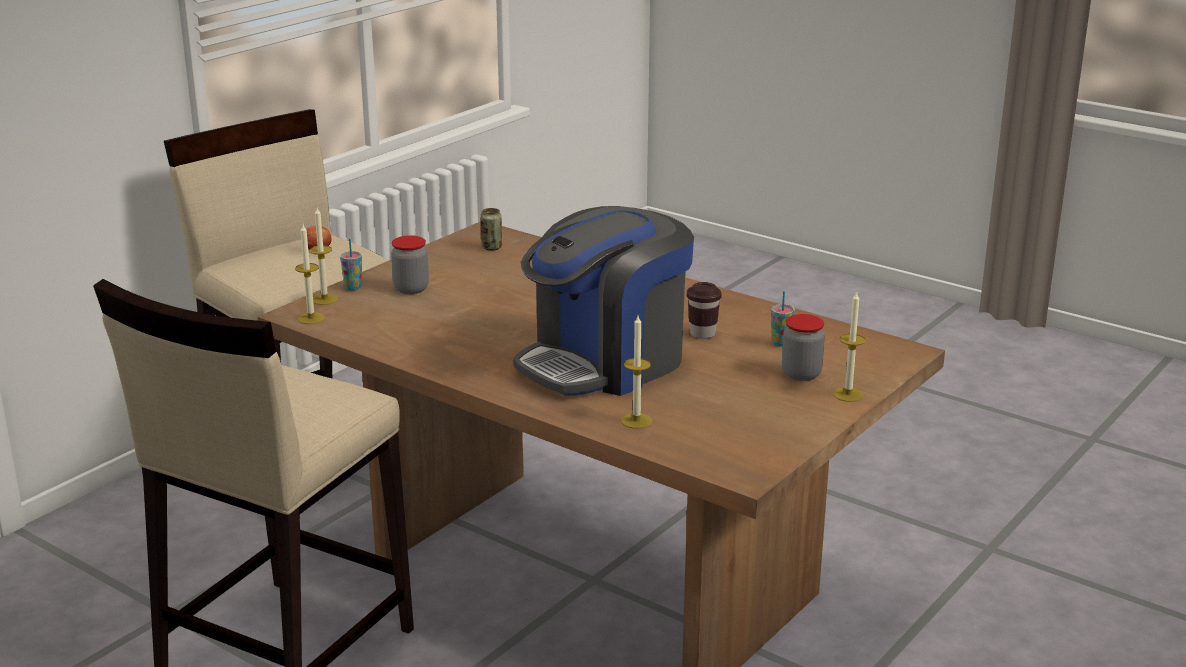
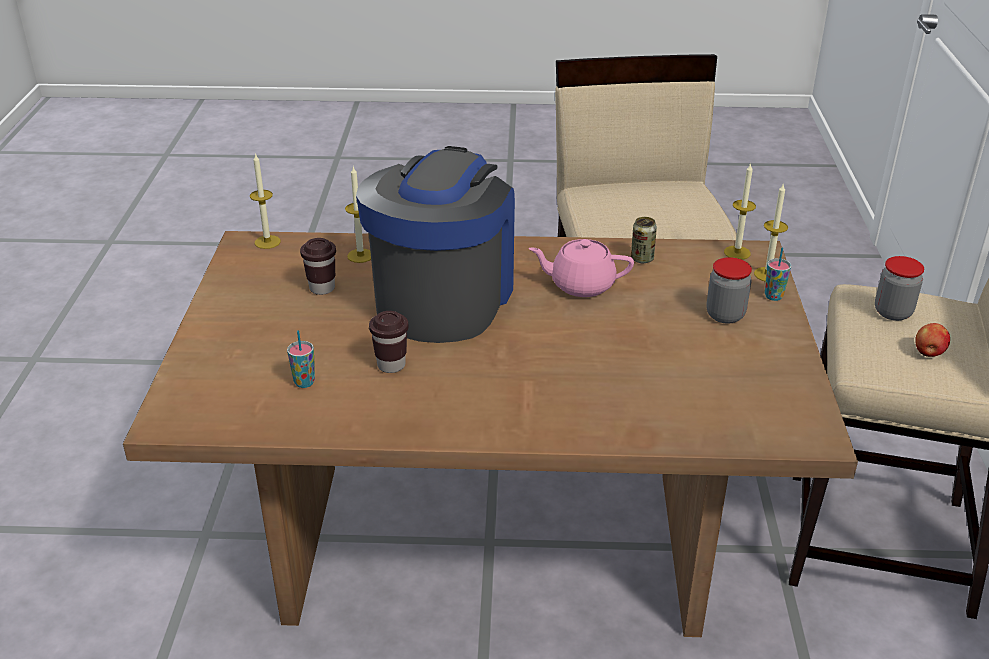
camera: 145 degrees right, 10 degrees up
can [480,208,502,251] -> can moved to [631,217,657,263]
jar [782,314,825,381] -> jar moved to [875,256,924,321]
candle [833,291,866,402] -> candle moved to [250,153,281,249]
none -> brown cup [300,238,336,295]
none -> pink teapot [529,239,634,297]

